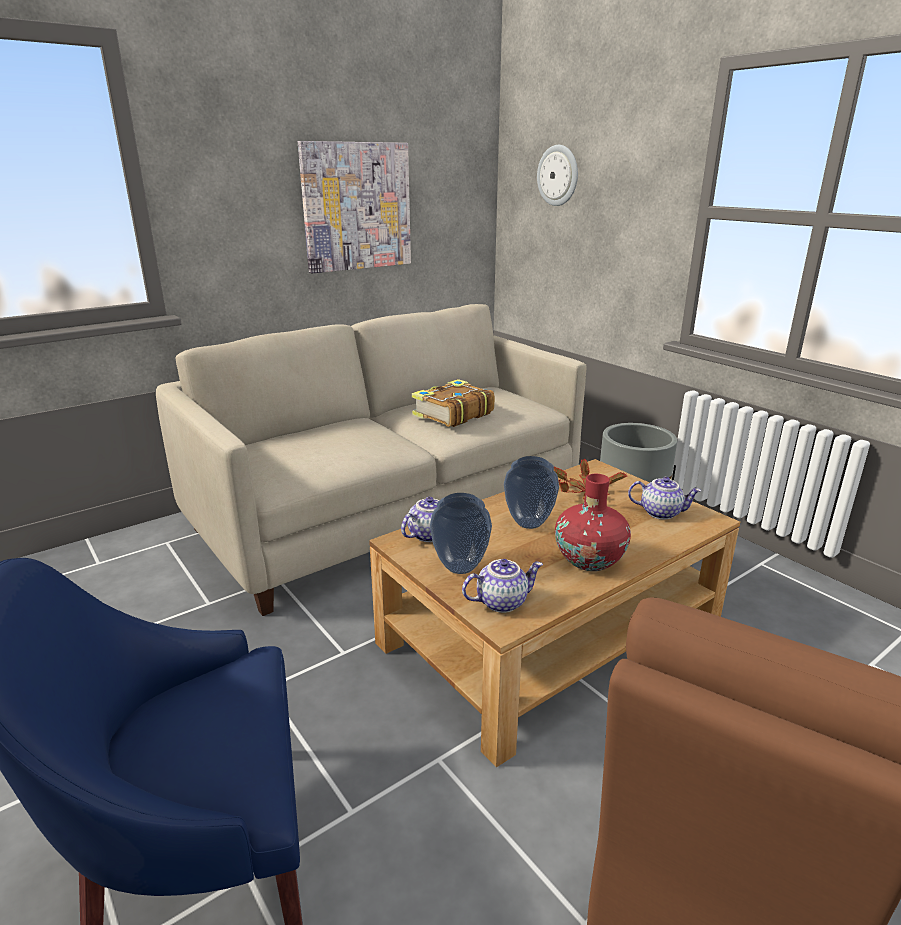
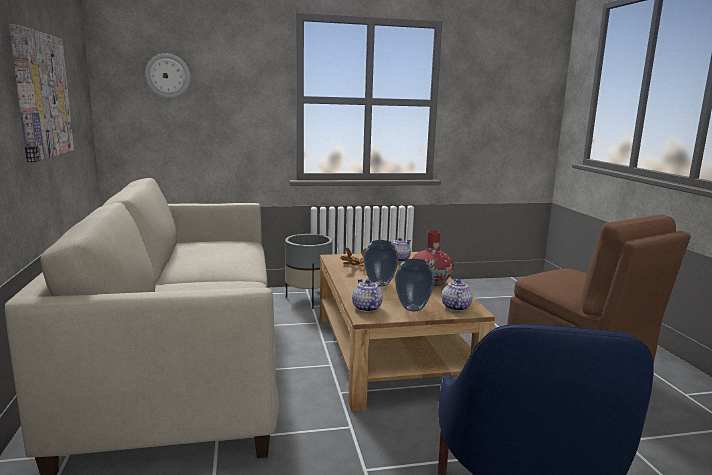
camera: 65 degrees left, 10 degrees down
book [412,379,495,427] -> none

